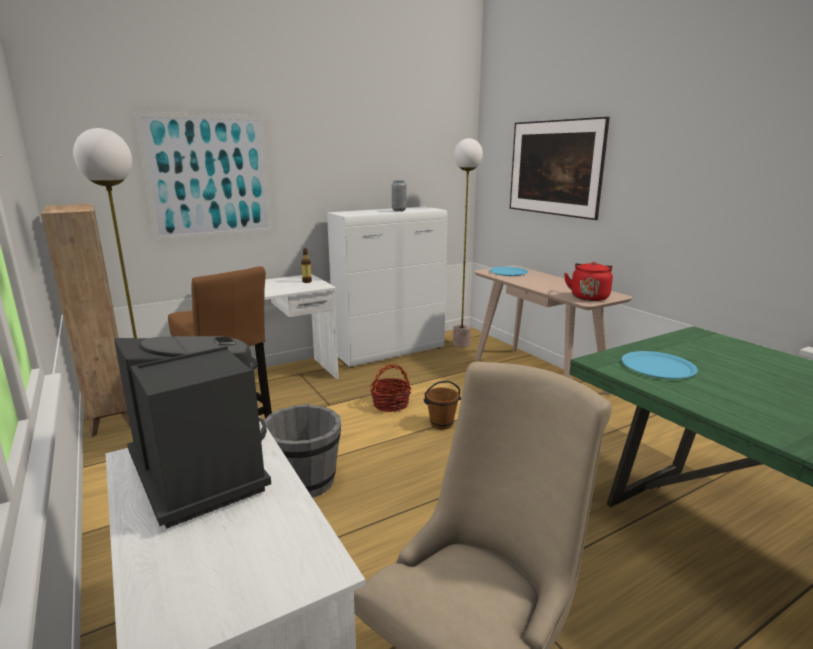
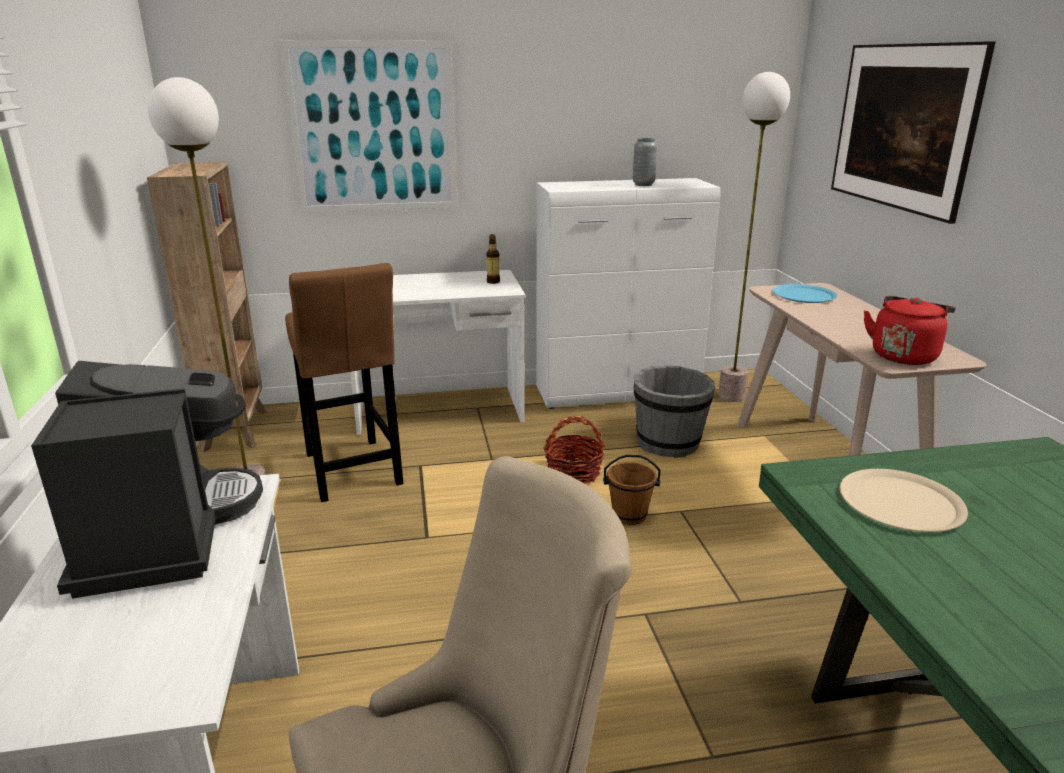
camera: 20 degrees right, 5 degrees up
grey bucket [264,404,341,498] -> grey bucket moved to [634,366,715,458]
blue plate [622,351,698,379] -> beige plate [840,469,968,532]

